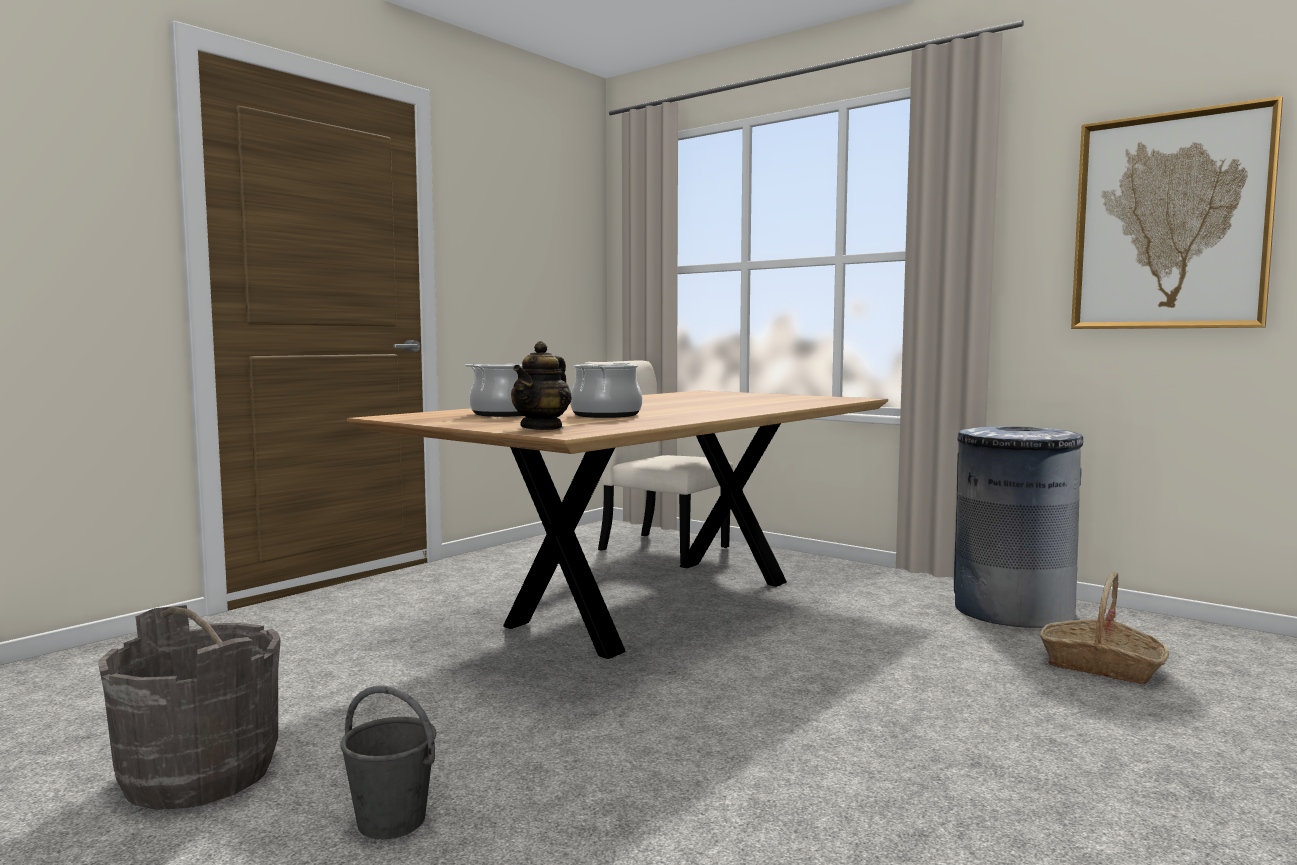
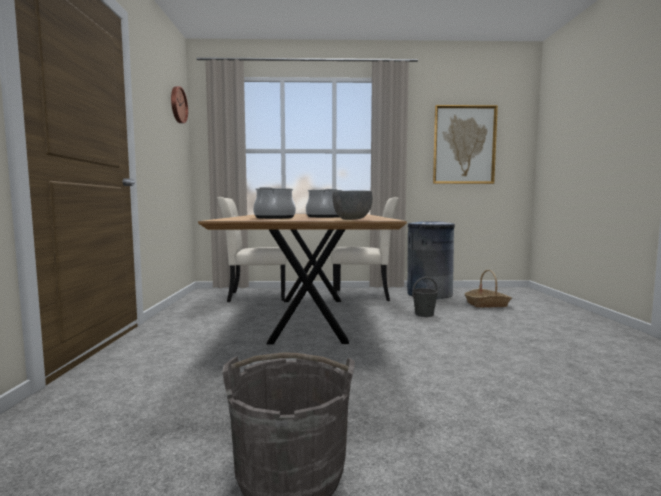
camera: 40 degrees left, 0 degrees up
grey bucket [340,685,436,839] -> grey bucket moved to [412,277,438,317]
teapot [511,341,572,430] -> grey bowl [332,190,373,220]
none -> wall clock [171,86,188,123]
none -> beige chair [332,197,399,301]

